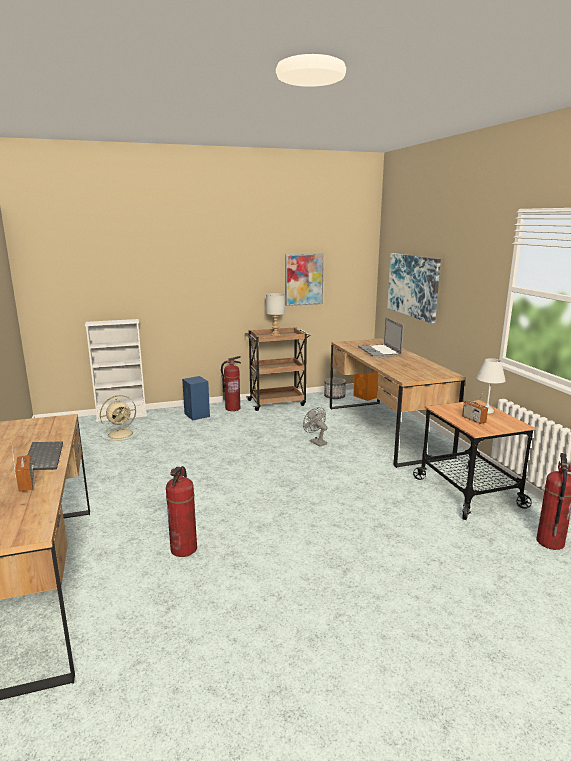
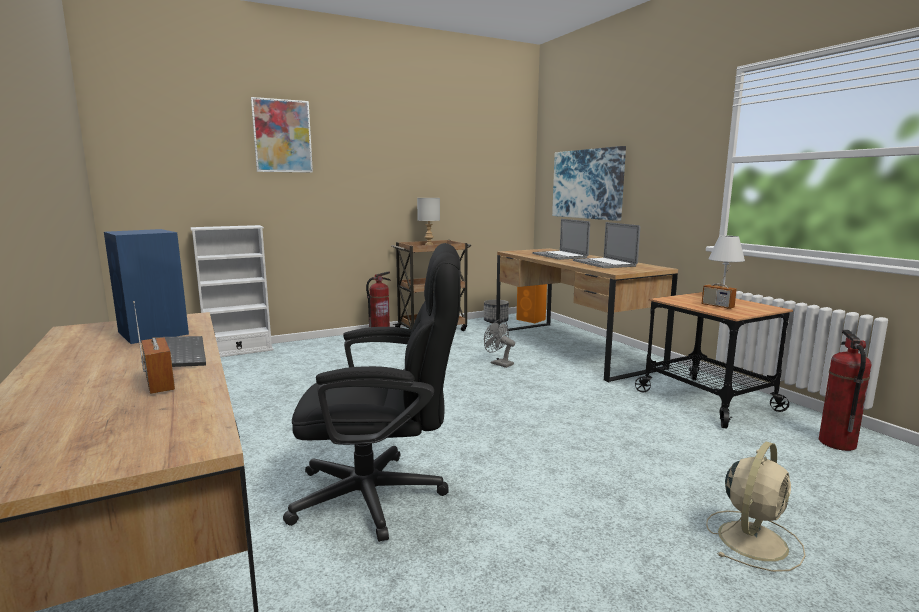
camera: 10 degrees left, 5 degrees down
beige fan [100,395,139,441] -> beige fan moved to [706,442,805,572]
fire extinguisher [166,466,197,557] -> black office chair [283,243,461,542]
blue speaker [182,376,210,421] -> blue speaker moved to [104,229,189,344]
picture [285,253,324,306] -> picture moved to [251,97,313,173]
none -> laptop [573,222,640,268]

